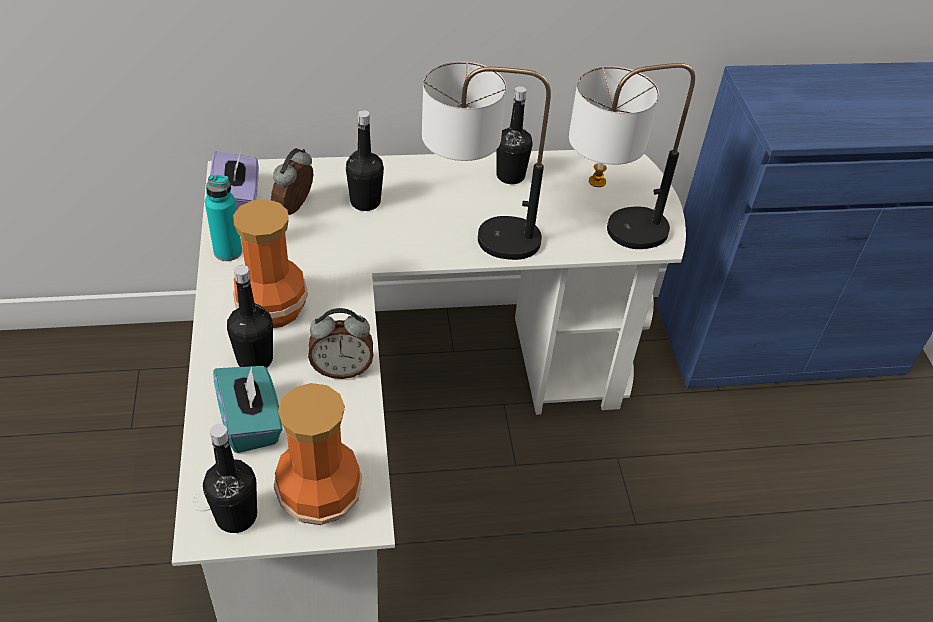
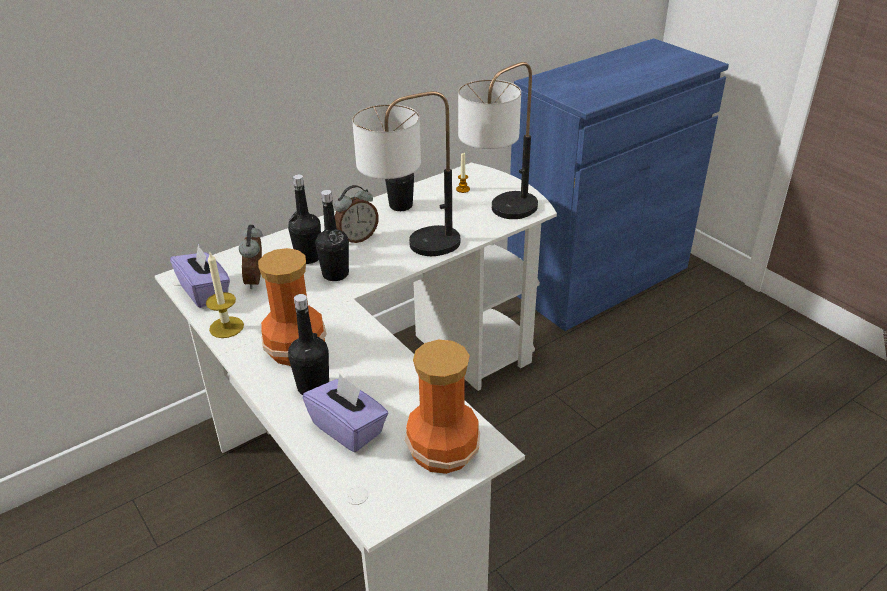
camera: 25 degrees left, 10 degrees down
black bottle [203,424,257,533] -> black bottle moved to [315,190,349,281]
turquoise bottle [205,175,242,261] -> candle [206,252,244,338]
turquoise tissue box [213,366,283,453] -> purple tissue box [303,373,388,452]
alarm clock [308,308,374,379] -> alarm clock moved to [335,185,379,243]

